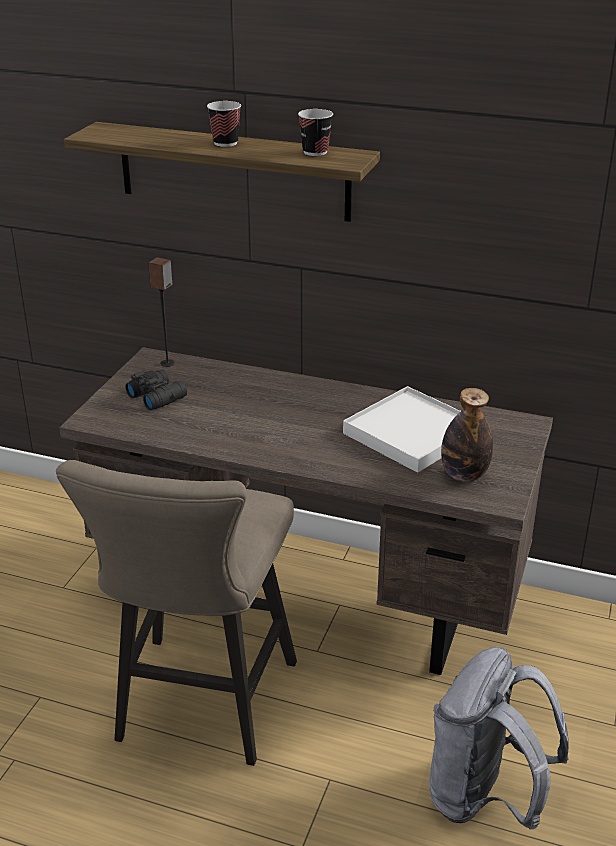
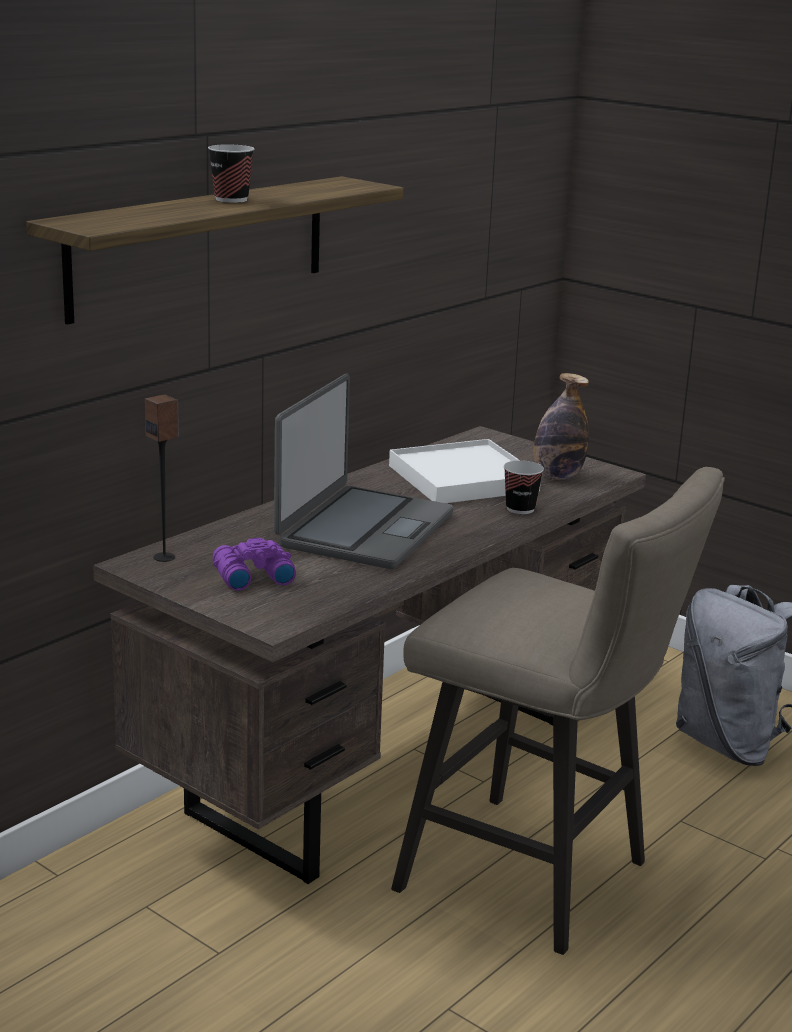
camera: 70 degrees left, 10 degrees down
black binoculars [125,370,187,410] -> purple binoculars [213,538,296,591]
cup [298,109,333,156] -> cup moved to [504,460,544,514]
none -> laptop [274,374,453,569]

